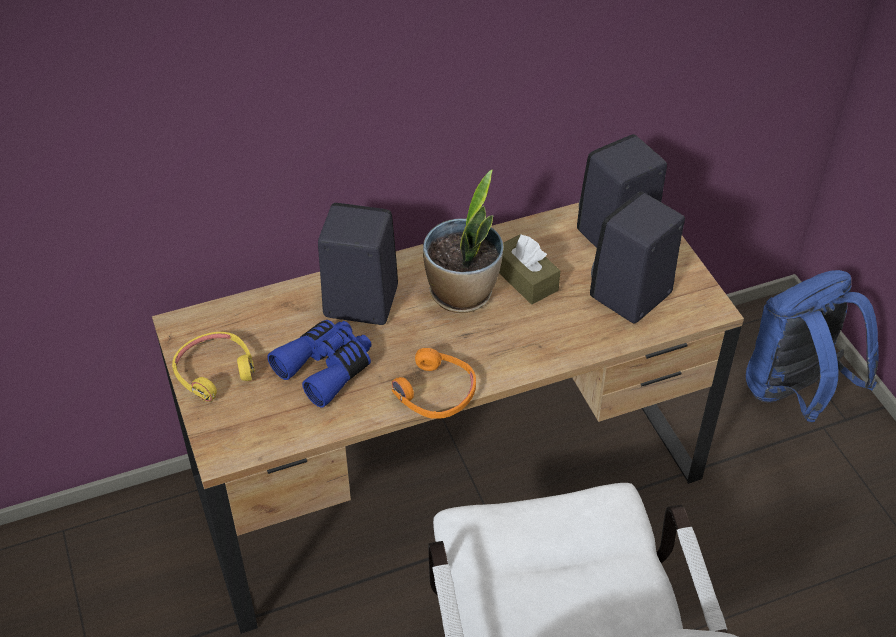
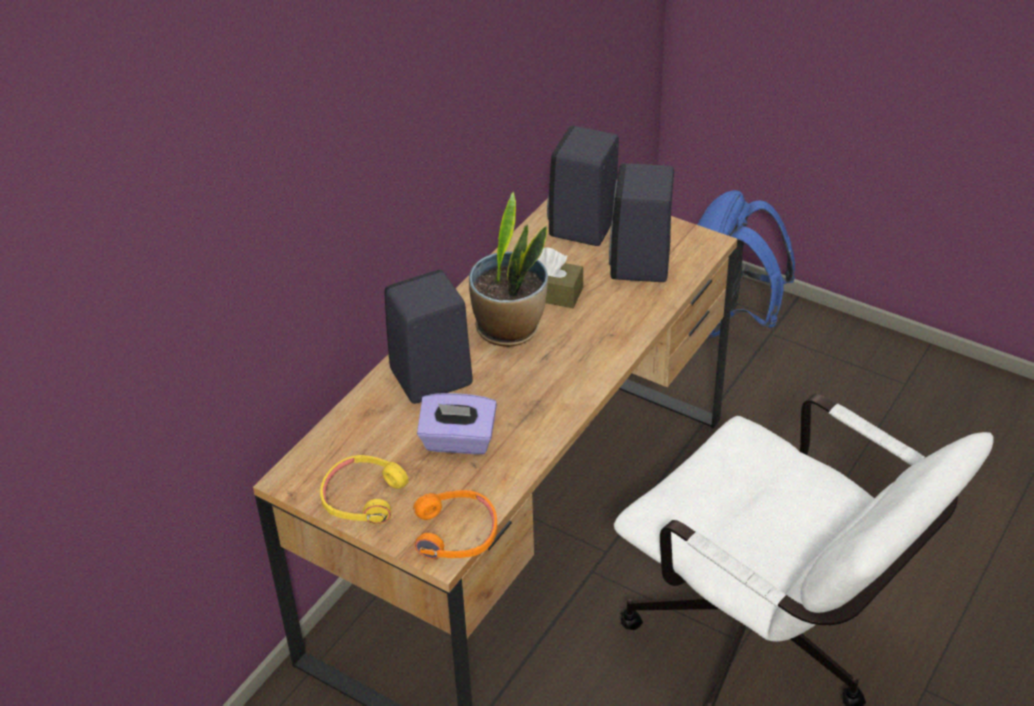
camera: 35 degrees left, 5 degrees down
blue binoculars [267,320,372,408] -> purple tissue box [417,393,497,454]
orange headphones [392,348,476,419] -> orange headphones moved to [413,490,497,559]

